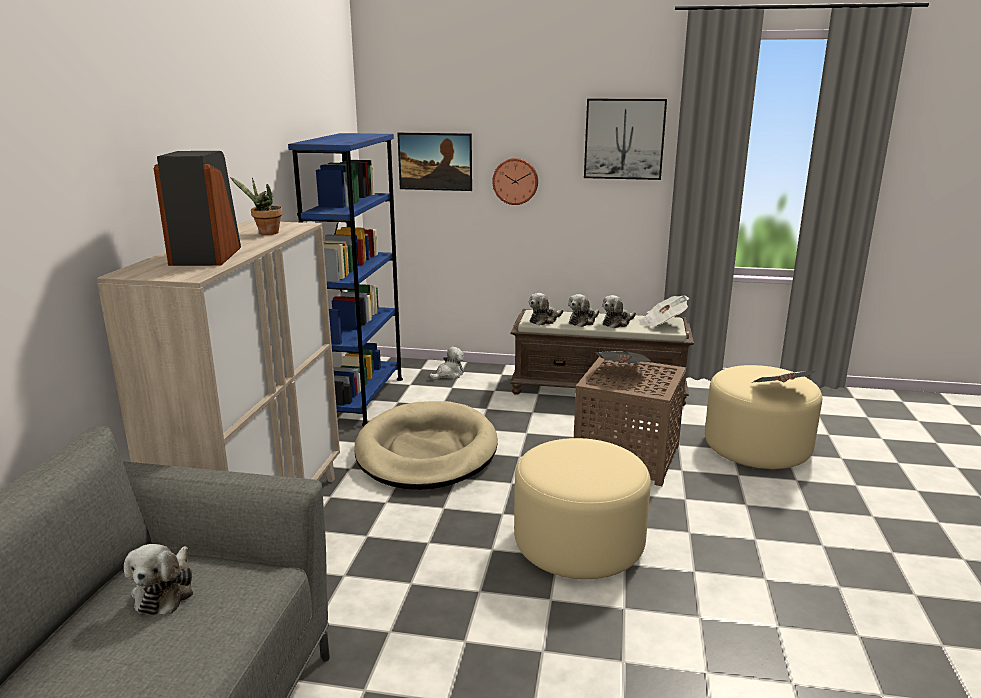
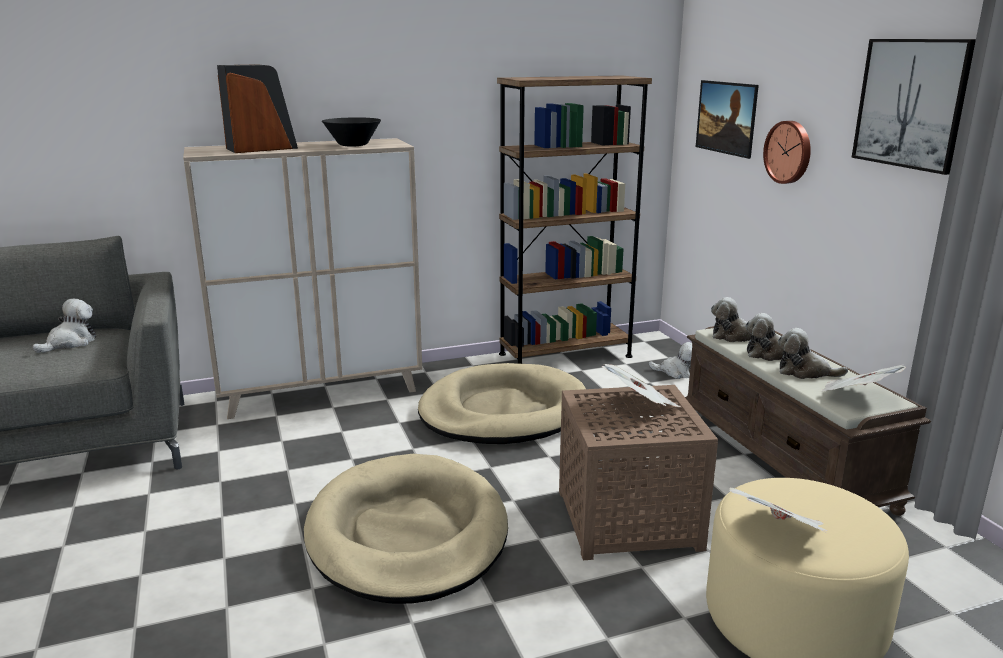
camera: 60 degrees right, 0 degrees up
plush toy [124,544,193,615] -> plush toy turned 150 degrees clockwise [32,299,96,353]
potted plant [230,177,282,235] -> black bowl [322,117,381,147]
blue bookcase [288,133,403,426] -> brown bookcase [497,75,652,364]
beige ottoman [514,438,651,579] -> beige dog bed [304,454,508,604]

